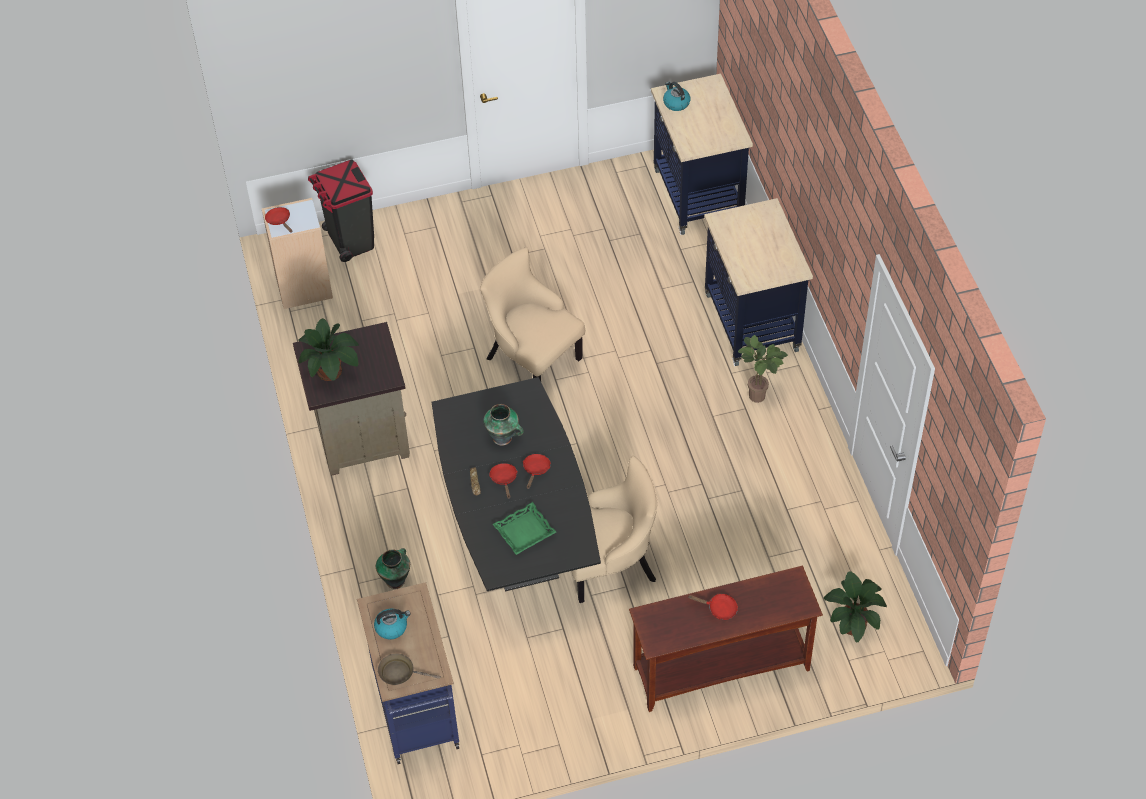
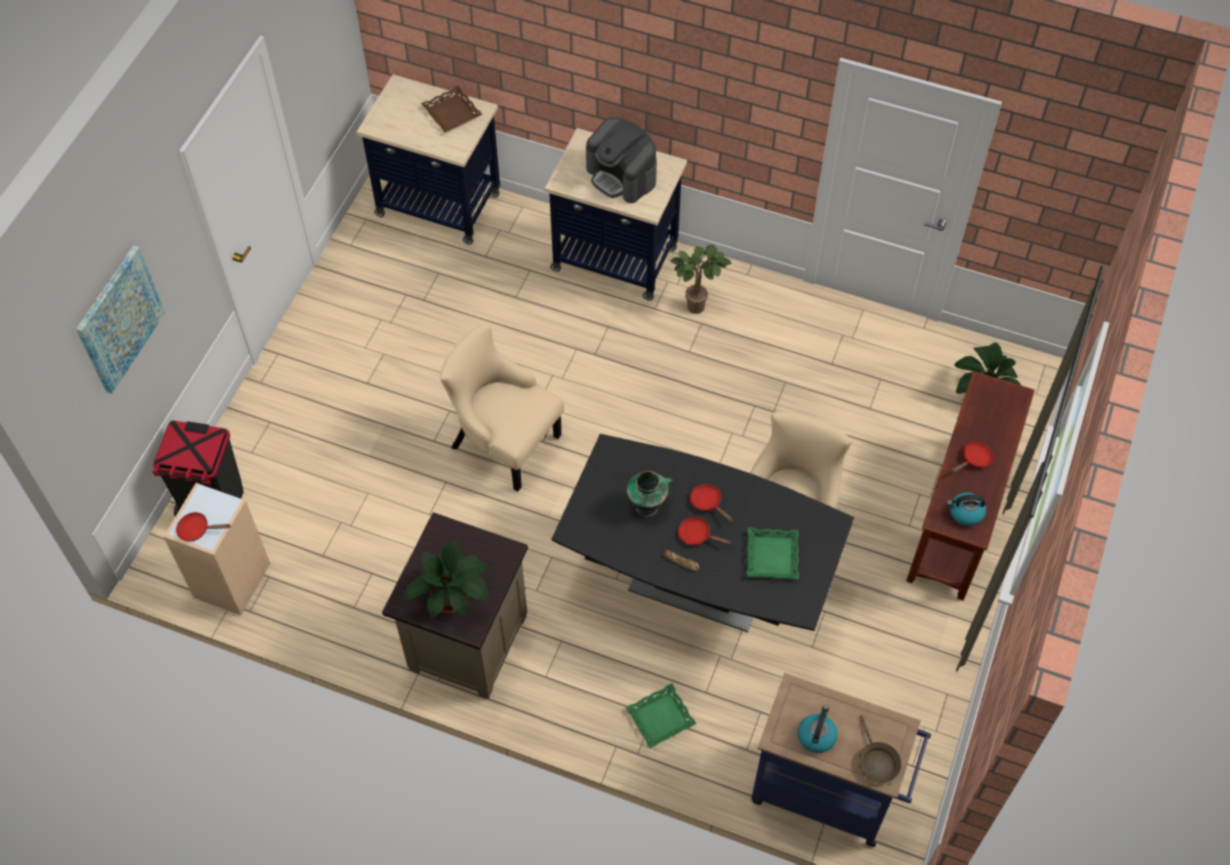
camera: 55 degrees left, 5 degrees up
vase [376,548,410,589] -> green tray [625,683,697,748]
brown frying pan [378,654,441,685] -> brown frying pan turned 60 degrees counterclockwise [859,715,901,783]
beige chair [480,247,586,381] -> beige chair turned 45 degrees clockwise [440,322,565,492]
kettle [663,82,690,111] -> kettle moved to [947,492,986,526]
none -> picture [76,245,165,394]
none -> brown tray [421,86,483,133]
none -> coffee machine [586,118,657,203]

